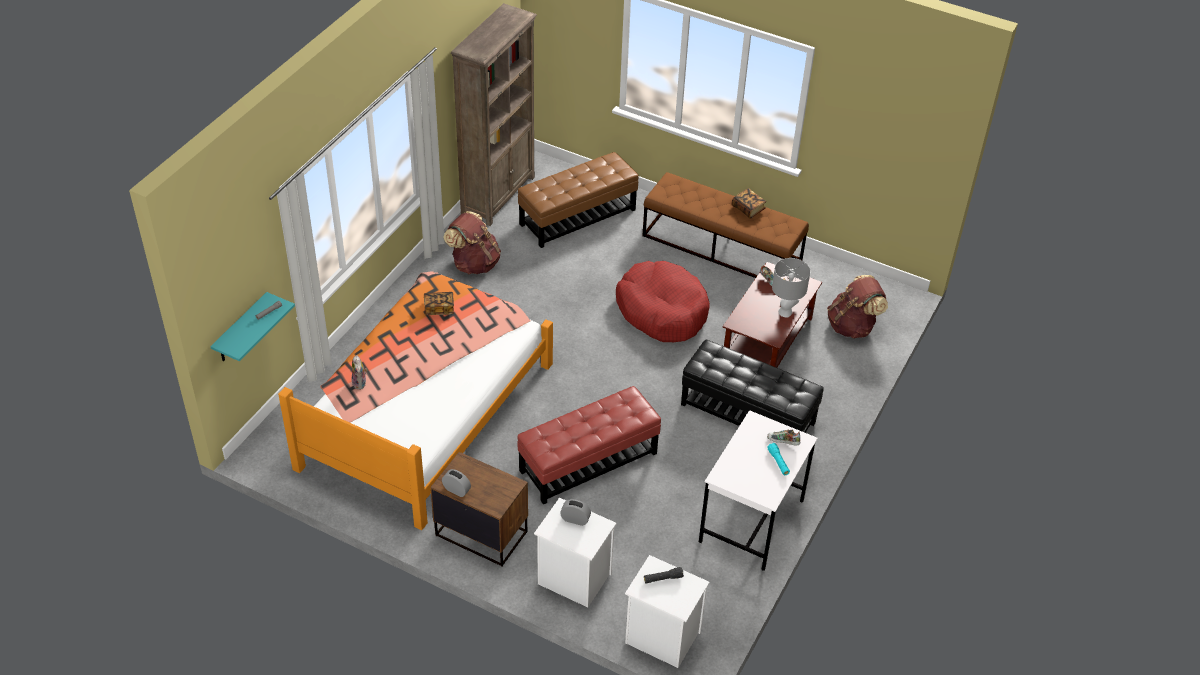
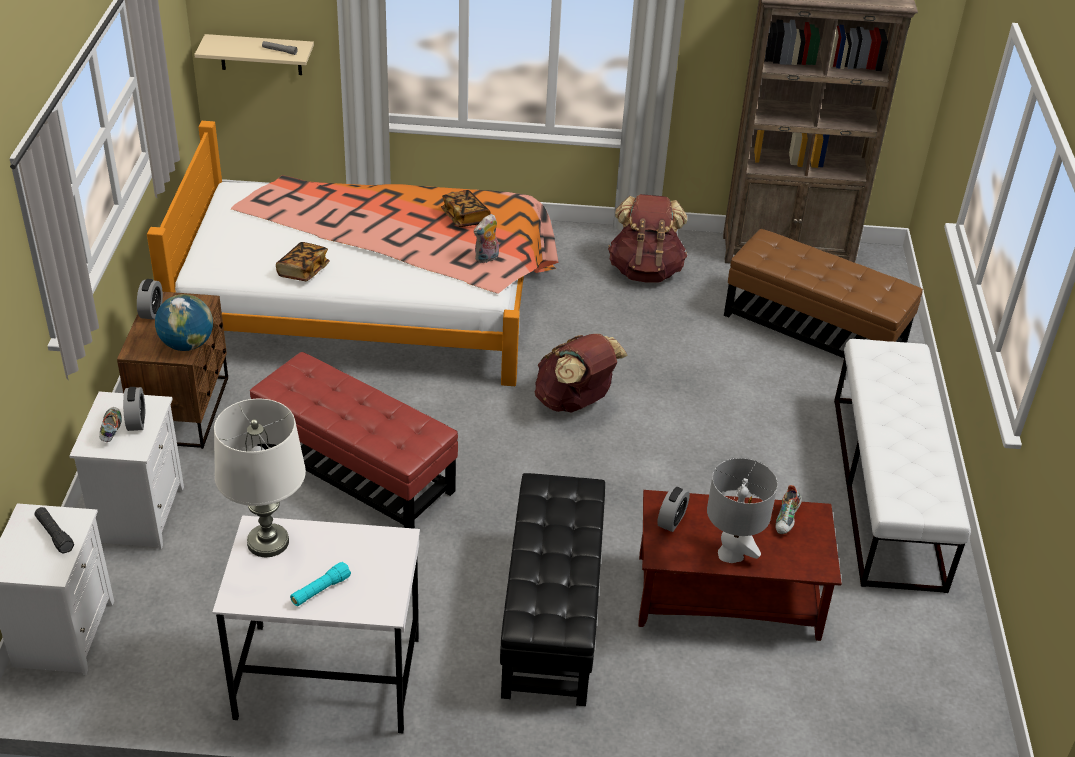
camera: 65 degrees right, 5 degrees down
turquoise shelf [210,292,295,361] -> beige shelf [194,34,314,75]
plush toy [352,355,368,390] -> plush toy moved to [474,214,499,263]
red dog bed [616,261,710,342] -> none
brown bench [642,172,809,278] -> white bench [834,339,971,593]
book [732,188,766,218] -> book moved to [276,242,330,281]
shoe [767,429,801,445] -> shoe moved to [99,407,122,442]
brown backpack [827,275,888,339] -> brown backpack moved to [535,334,628,413]
none -> globe [155,294,213,351]
none -> white table lamp [214,399,306,557]
none -> alarm clock [657,486,690,532]

